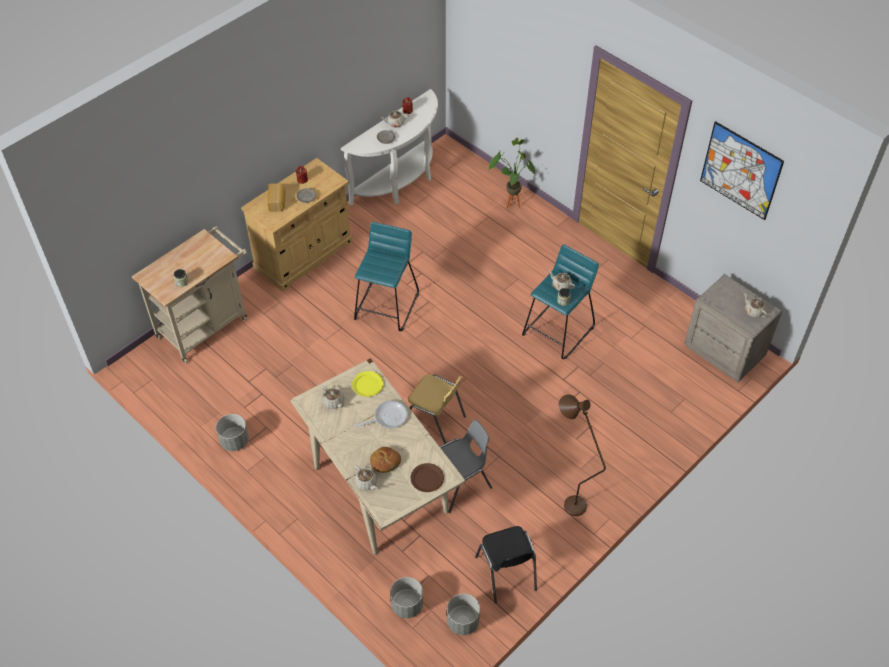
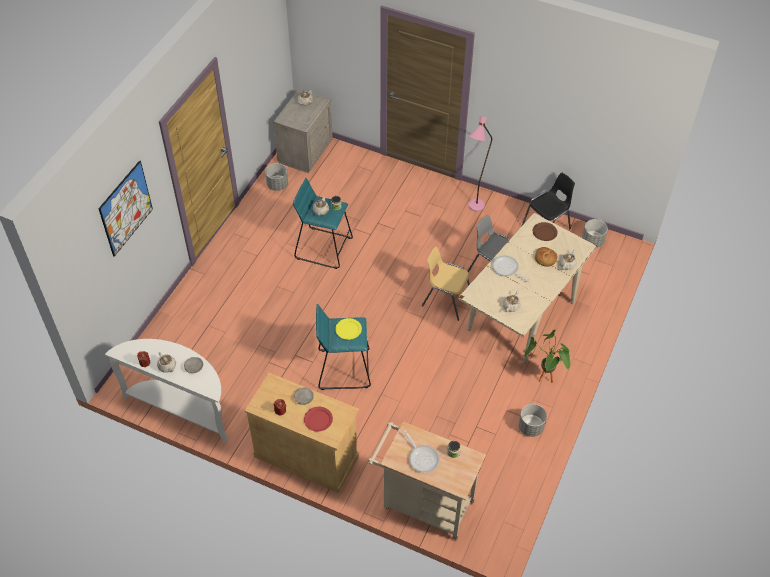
camera: 110 degrees left, 0 degrees up
bread [267,183,286,212] -> red plate [304,407,333,431]
yellow plate [352,371,384,397] -> yellow plate moved to [335,318,362,340]
grey planter [390,577,423,618] -> grey planter moved to [265,163,288,191]
yellow chair [408,374,466,444] -> yellow chair turned 75 degrees counterclockwise [422,247,470,321]
potted plant [488,138,536,208] -> potted plant moved to [525,330,571,383]
brown floor lamp [558,395,606,516] -> pink floor lamp [469,116,492,211]
picture [700,121,784,220] -> picture moved to [98,160,153,257]
none -> frying pan [404,430,440,473]

